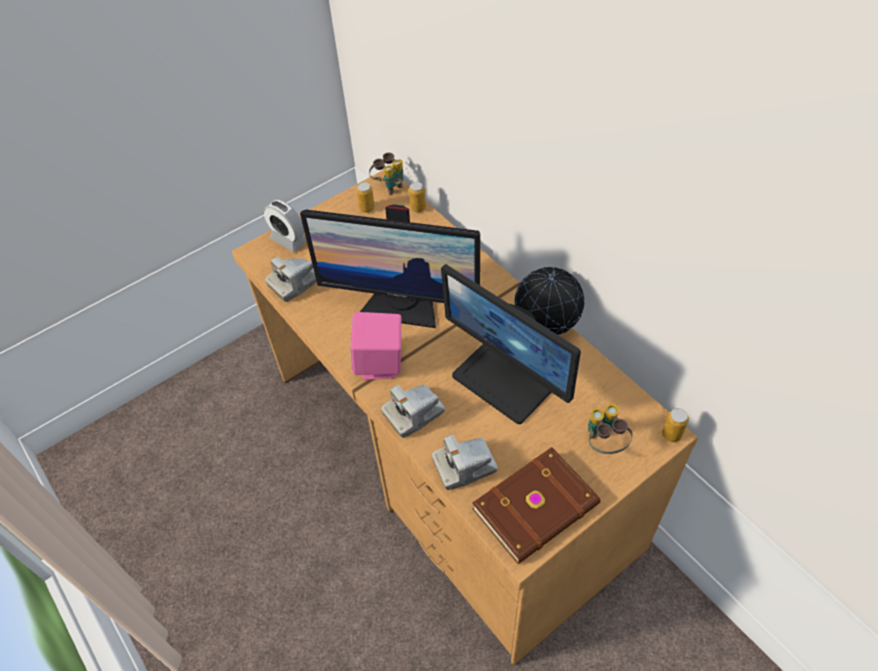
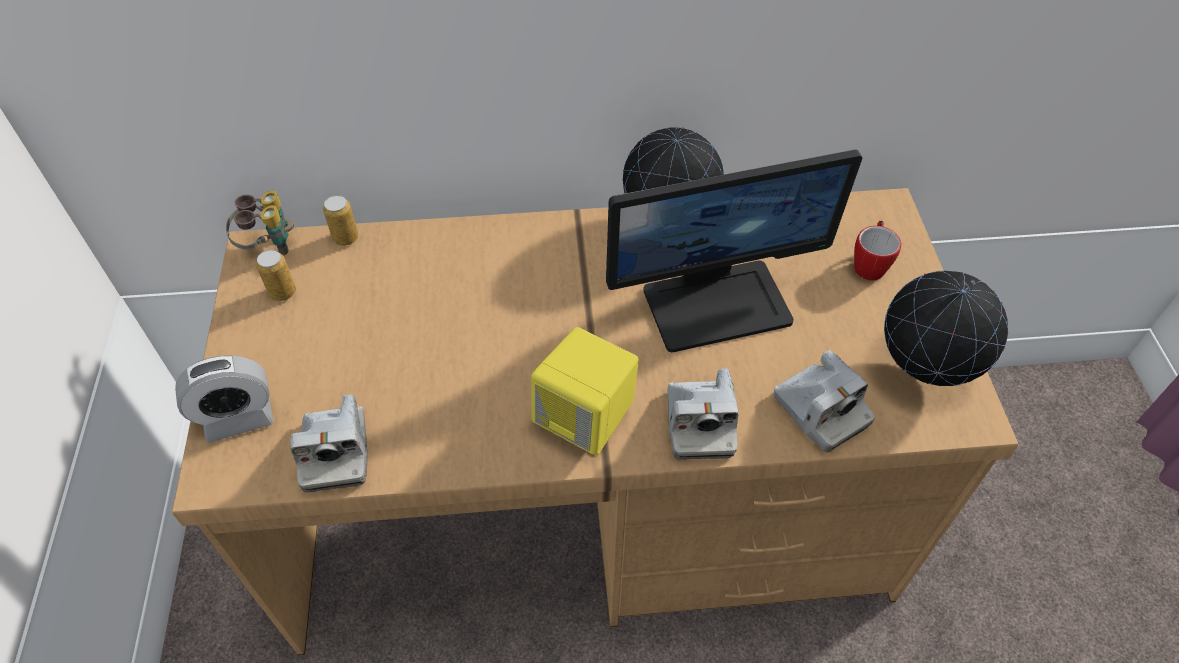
camera: 60 degrees left, 0 degrees up
monitor [300,204,480,328] -> none
pink speaker [350,312,401,380] -> yellow speaker [531,327,639,455]
camera [432,435,498,490] -> camera turned 45 degrees counterclockwise [774,350,875,453]
brown book [472,447,600,564] -> globe [884,271,1008,386]
binoculars [588,403,633,454] -> mug [854,220,901,280]
can [662,408,689,442] -> none

